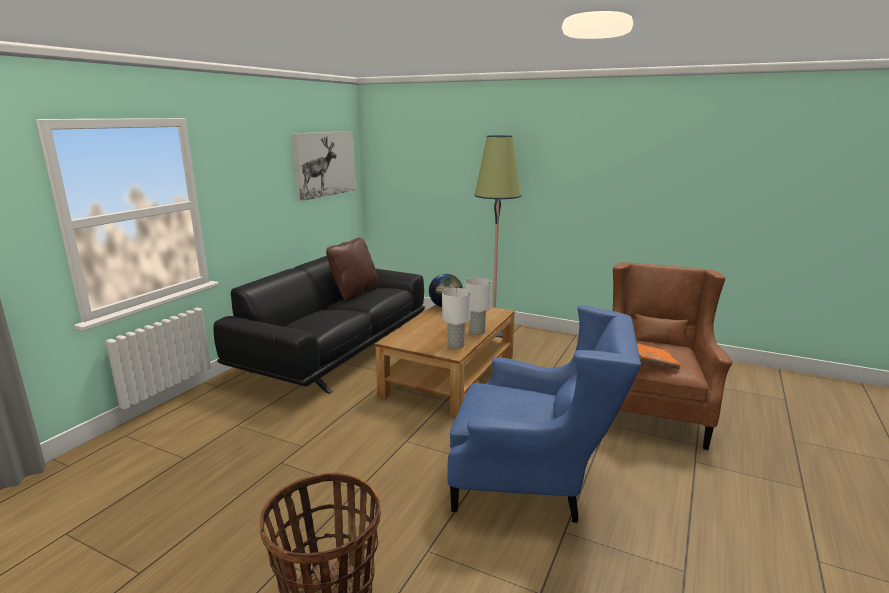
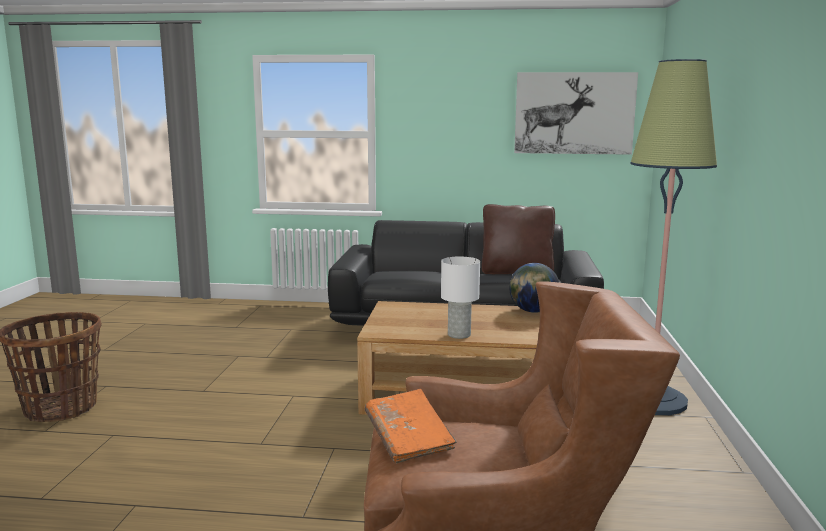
camera: 70 degrees right, 5 degrees down
white table lamp [442,288,471,349] -> none
blue armchair [447,305,641,523] -> none

